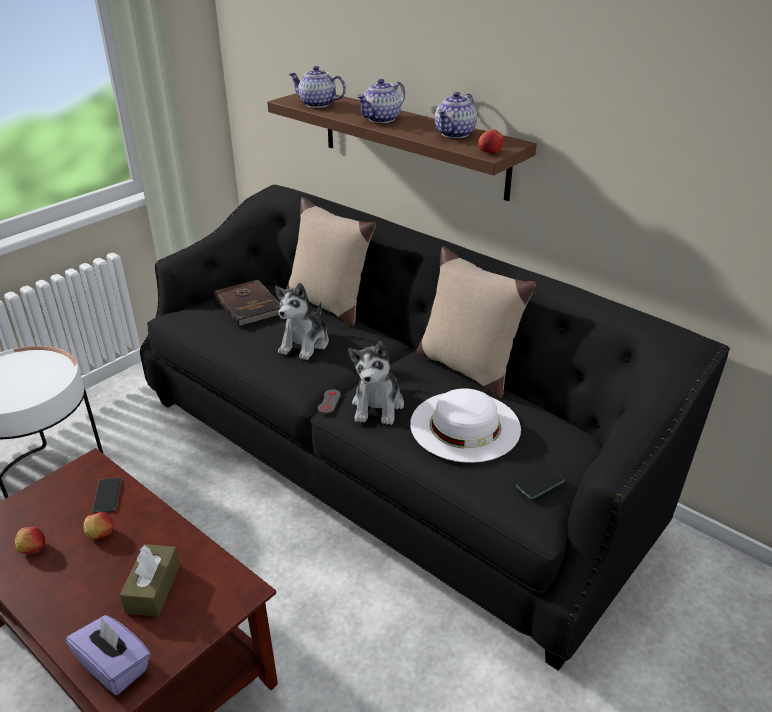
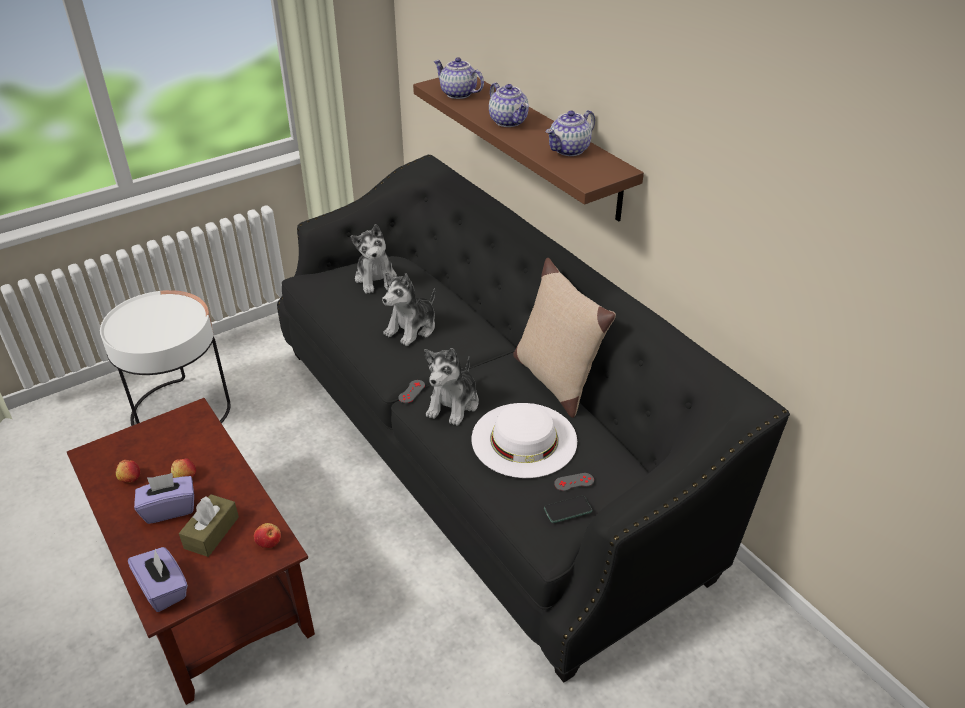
camera: 15 degrees right, 5 degrees up
phone [92,478,122,513] -> none
brown book [214,280,280,327] -> plush toy [351,224,397,294]
beige pillow [286,197,375,327] -> none
teapot [356,79,405,123] -> teapot turned 90 degrees counterclockwise [489,83,529,127]
apple [478,129,504,154] -> apple moved to [254,523,281,548]
none -> purple tissue box [134,473,194,524]
none -> grey game controller [554,473,594,491]

